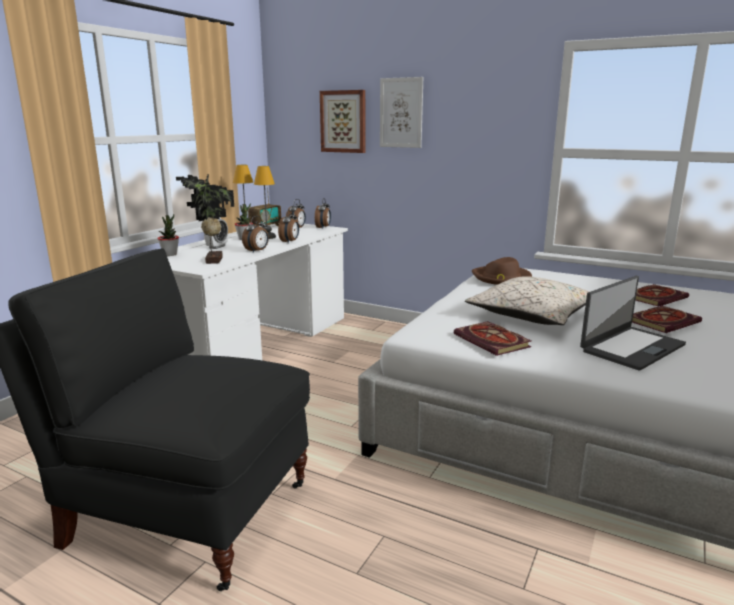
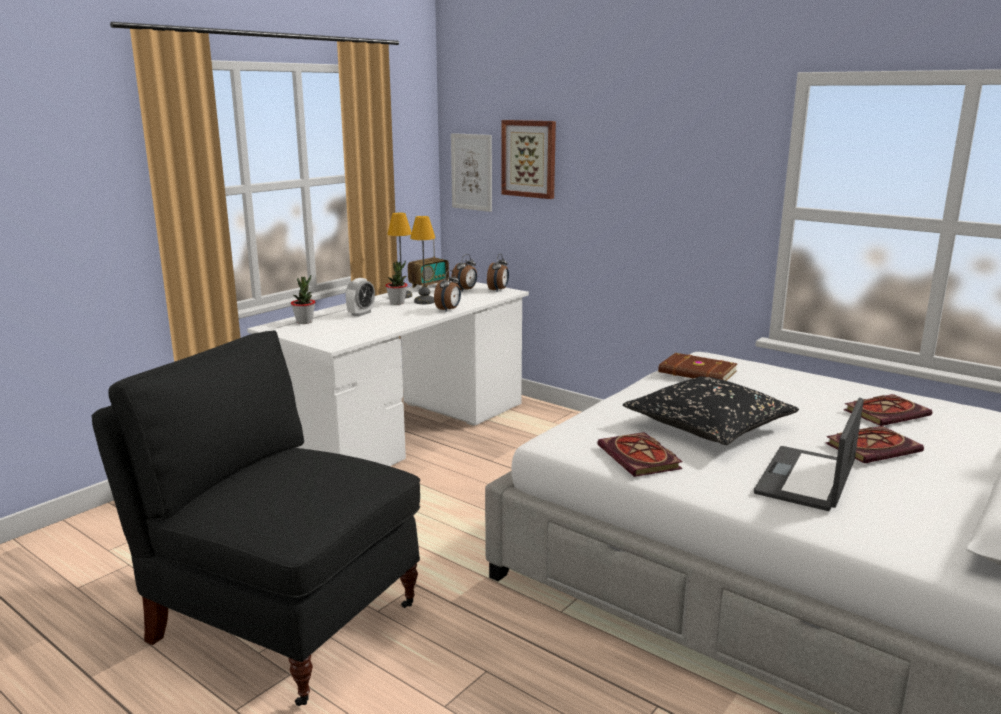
camera: 10 degrees right, 0 degrees up
potted plant [176,174,234,264] -> none
alarm clock [242,216,269,252] -> none
picture [380,77,423,148] -> picture moved to [451,133,492,212]
beige pillow [465,276,589,325] -> black pillow [623,376,799,445]
brown hat [472,257,532,285] -> brown book [658,353,738,381]
laptop [580,276,686,371] -> laptop turned 150 degrees clockwise [754,398,864,511]

